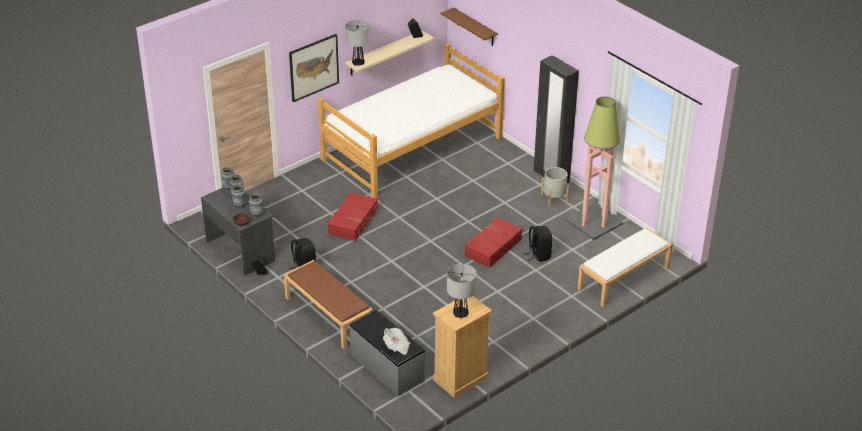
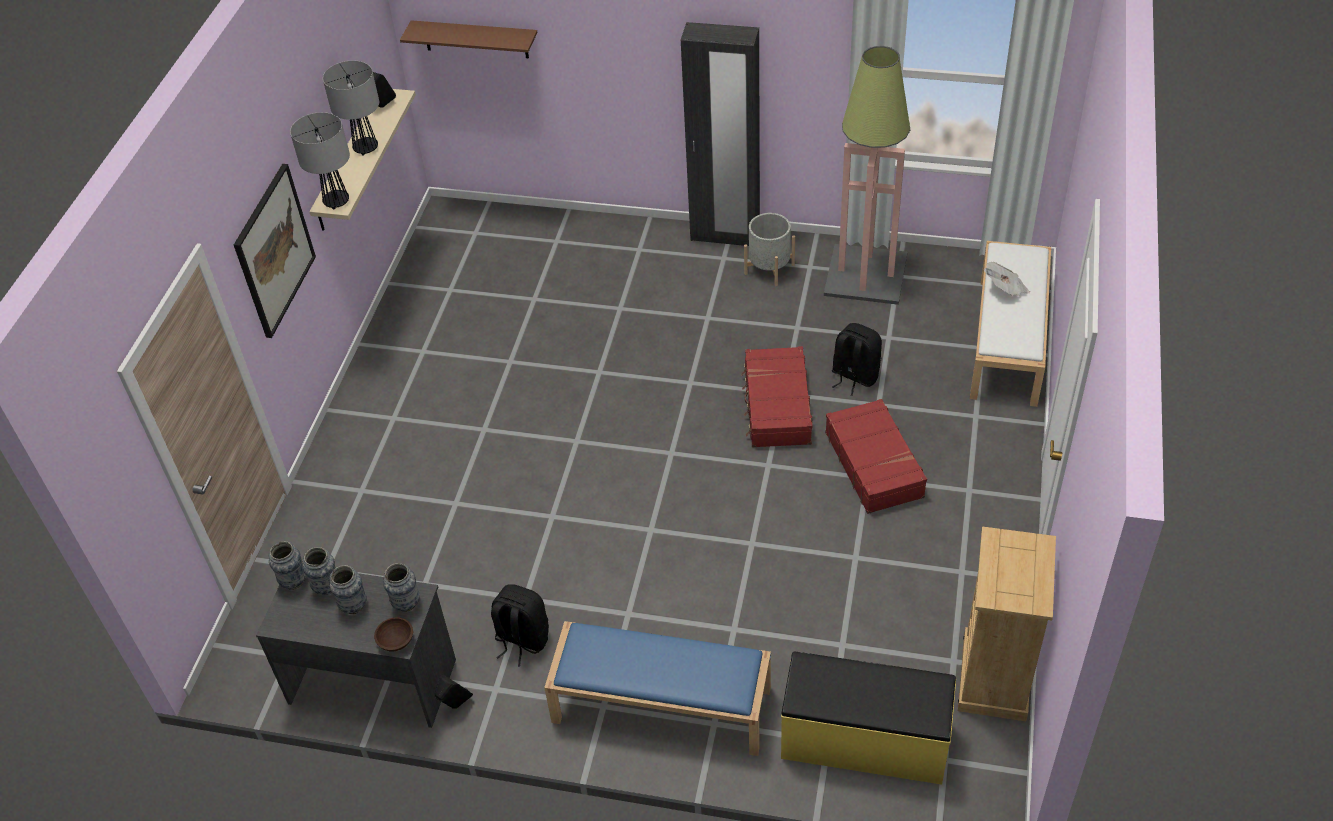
camera: 35 degrees left, 10 degrees up
brown bench [284,260,373,349] -> blue bench [544,621,771,756]
bed [318,43,505,198] -> none
red suitcase [327,192,378,241] -> red suitcase moved to [825,399,927,514]
grey bench [350,310,425,396] -> yellow bench [781,652,956,785]
newspaper [383,328,410,355] -> newspaper moved to [984,262,1030,296]
table lamp [447,264,477,318] -> table lamp moved to [323,61,379,155]

